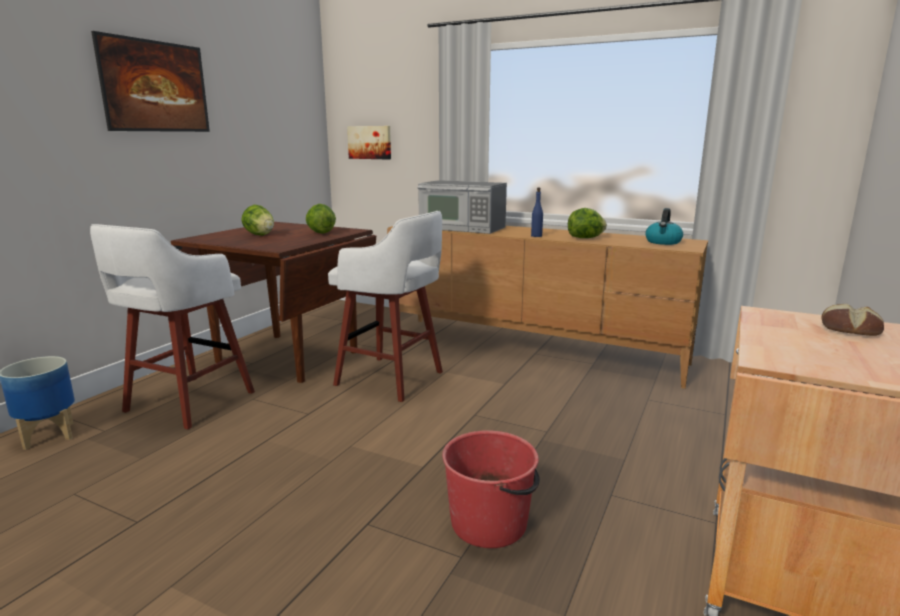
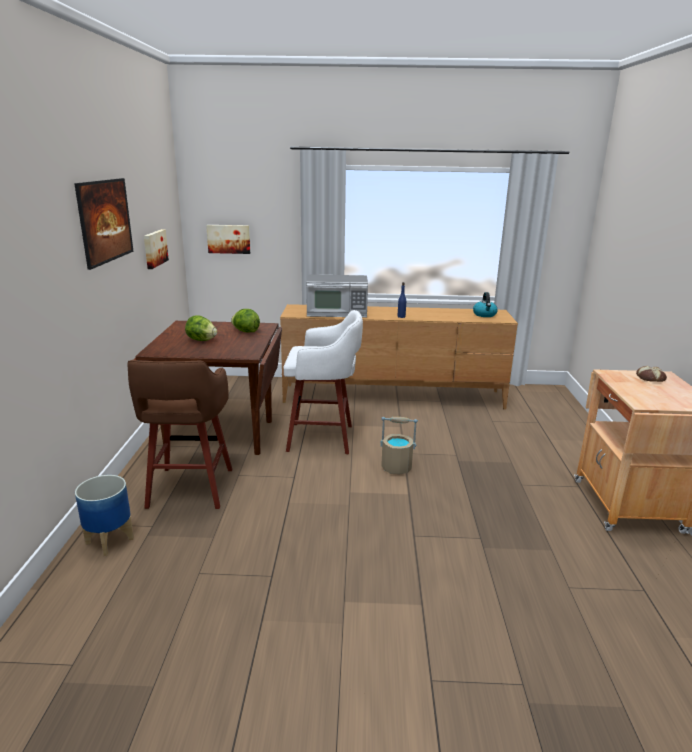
camera: 25 degrees left, 5 degrees up
white stool [90,224,255,430] -> brown stool [128,360,233,509]
red bucket [442,430,540,548] -> none
lettuce [568,208,607,238] -> none
none -> picture [144,229,169,269]
none -> beige bucket [380,417,418,475]

